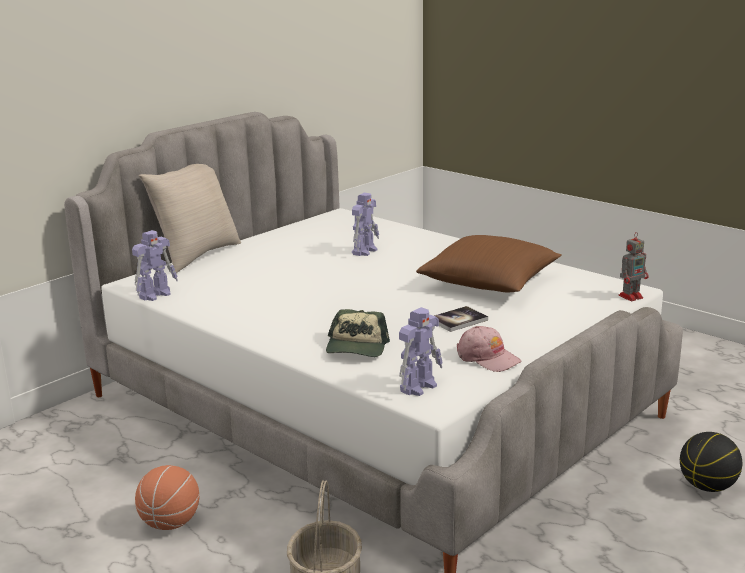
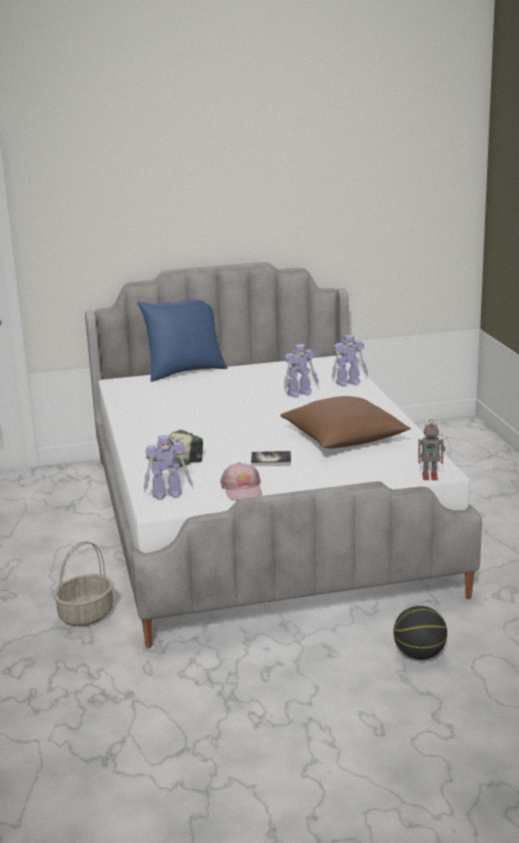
camera: 35 degrees right, 0 degrees up
toy robot [132,230,178,301] -> toy robot moved to [332,335,368,387]
basketball [135,465,199,530] -> none
beige pillow [139,164,241,273] -> blue pillow [137,299,228,382]

